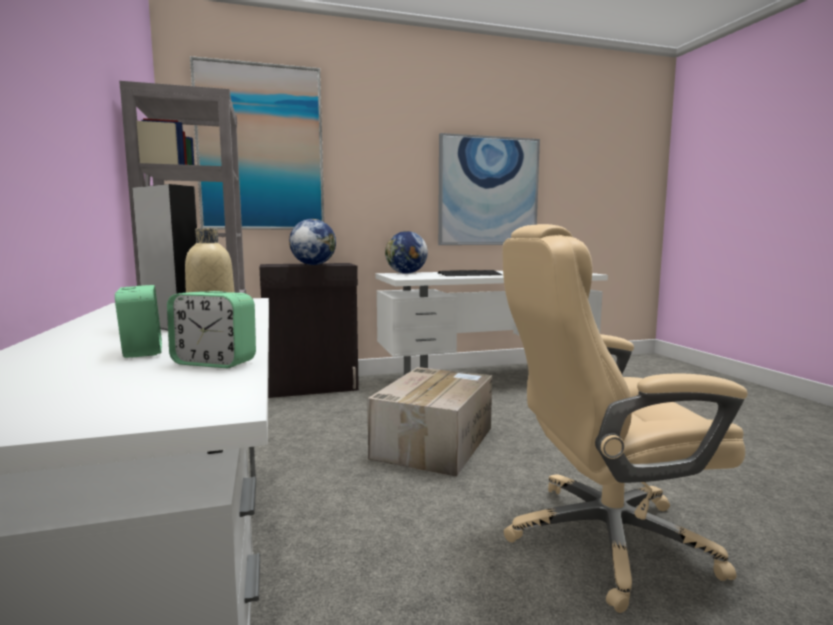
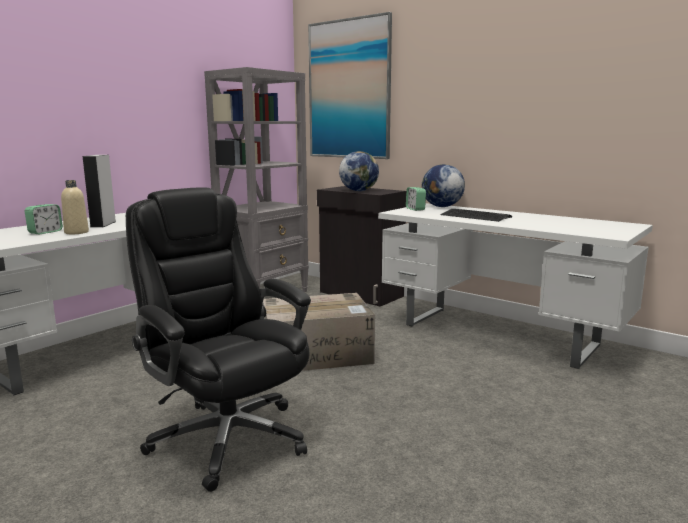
camera: 55 degrees right, 5 degrees up
alarm clock [167,291,256,368] -> alarm clock moved to [406,187,426,211]
picture [438,133,540,245] -> none
beige office chair [503,224,748,613] -> black office chair [126,188,311,492]

